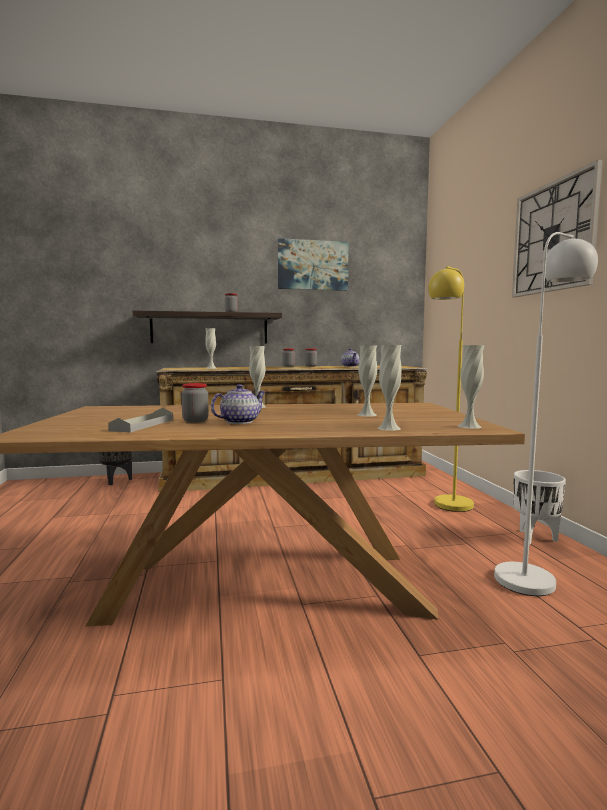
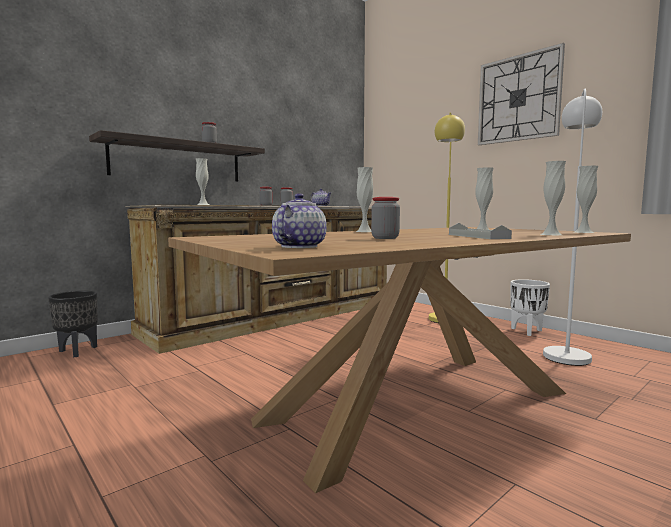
camera: 30 degrees left, 0 degrees up
grey tray [108,408,173,432] -> grey tray moved to [449,223,512,239]
teapot [211,384,265,424] -> teapot moved to [272,193,327,248]
picture [278,238,349,291] -> none

